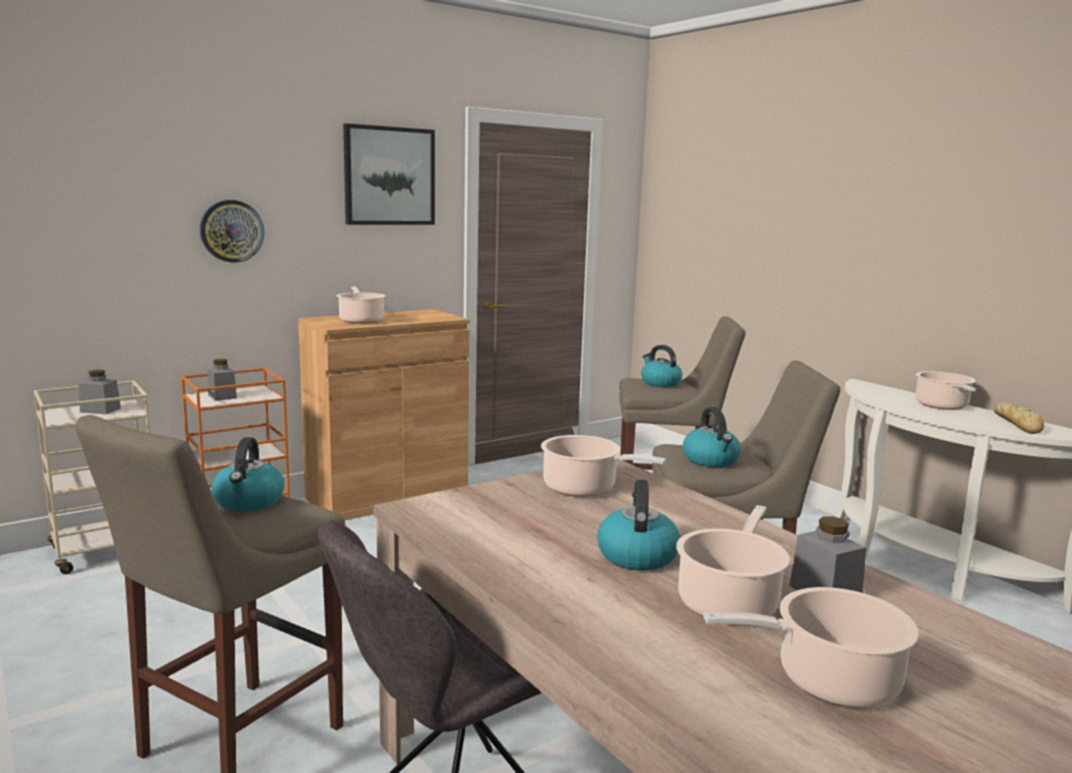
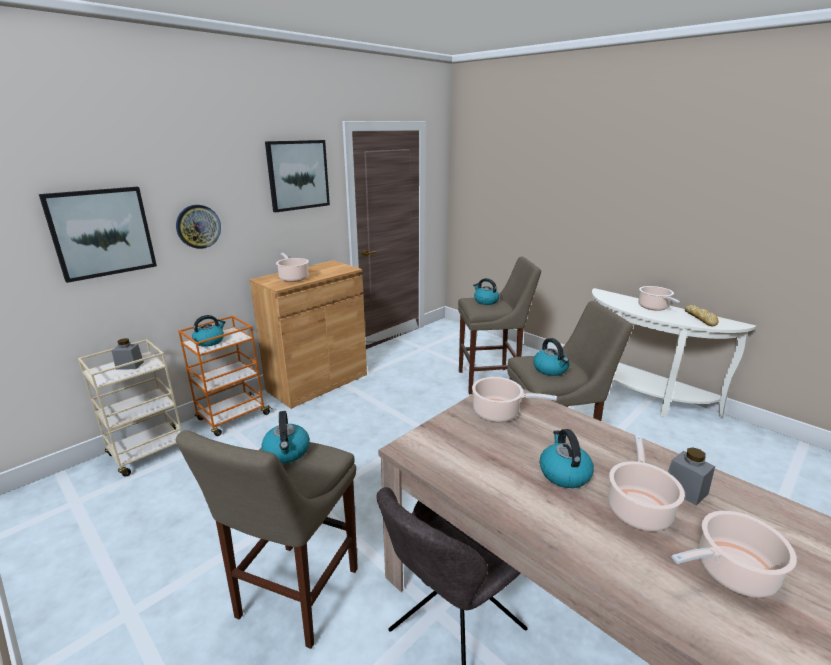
camera: 10 degrees left, 10 degrees up
grey jar [208,359,237,401] -> kettle [192,315,225,347]
none -> picture [39,187,157,283]

